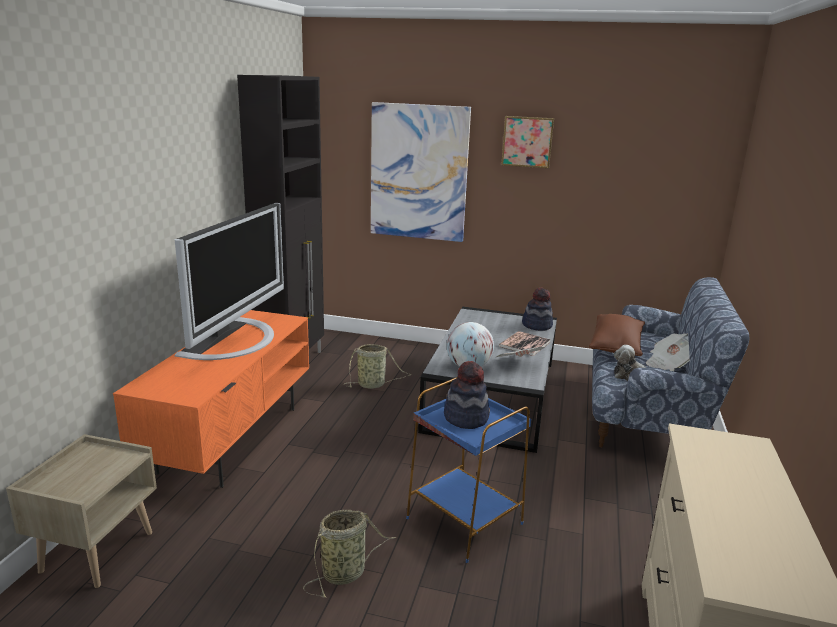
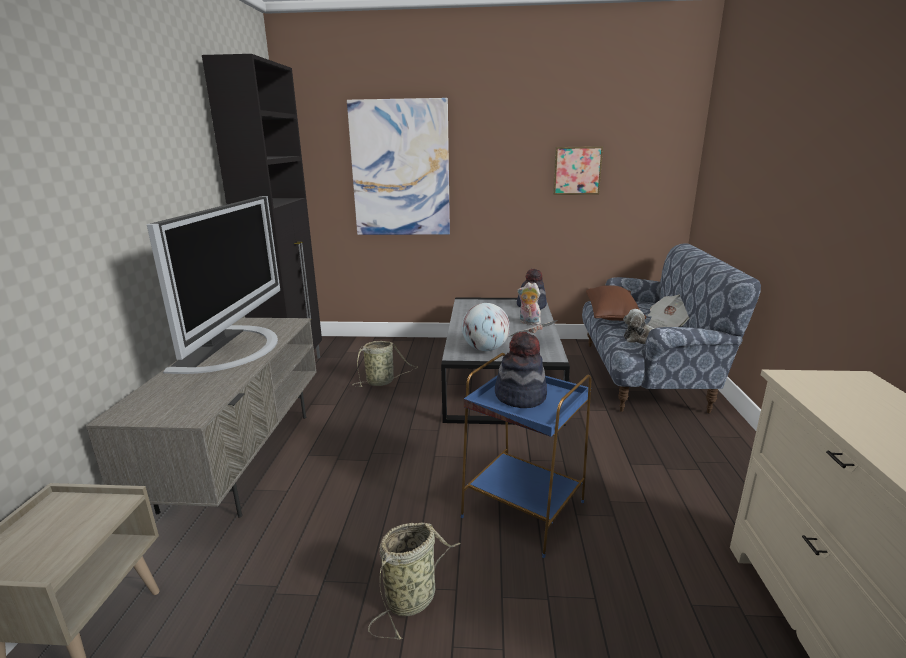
camera: 10 degrees left, 0 degrees up
orange tv stand [113,310,309,488] -> grey tv stand [86,318,316,517]
book [499,331,551,356] -> plush toy [517,282,541,325]
picture [501,116,554,168] -> picture moved to [553,146,603,195]

